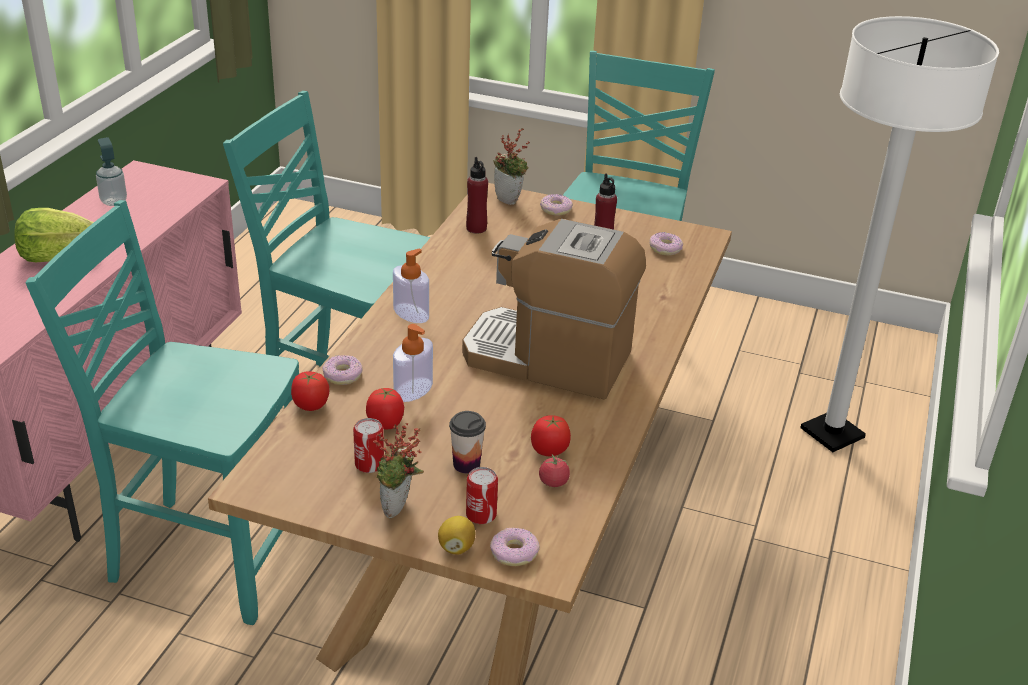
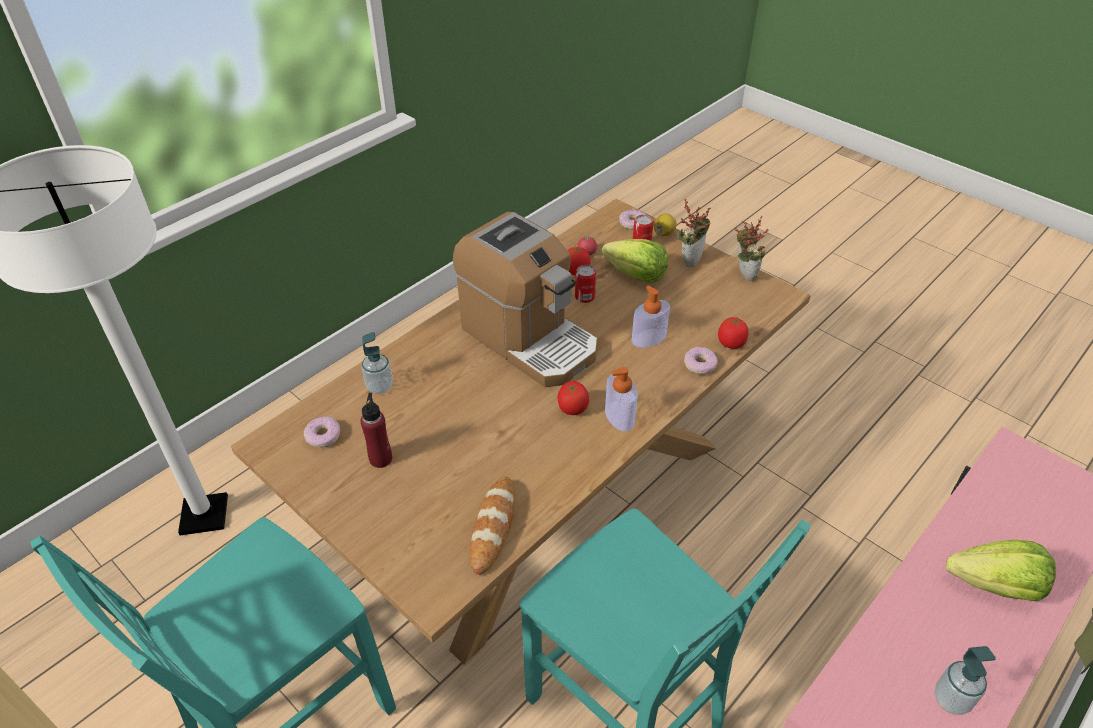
camera: 155 degrees left, 10 degrees up
turquoise chair [26,200,299,625] -> none
can [353,418,384,473] -> can moved to [575,265,596,303]
tomato [366,388,404,429] -> tomato moved to [558,381,589,415]
cup [449,411,486,474] -> lettuce [601,239,668,283]
red bottle [466,157,488,234] -> bread [470,477,515,575]
potted plant [493,128,530,205] -> potted plant moved to [735,216,769,281]
donut [540,194,573,215] -> none
none -> soap dispenser [361,332,393,394]

